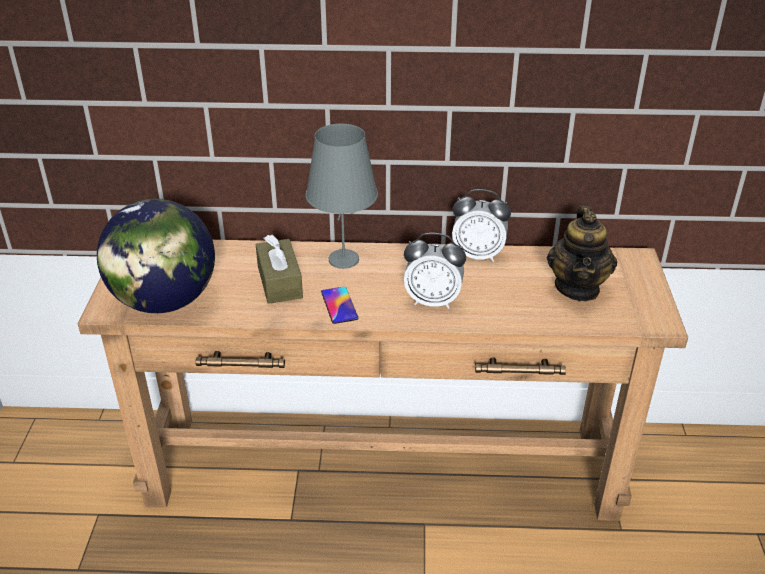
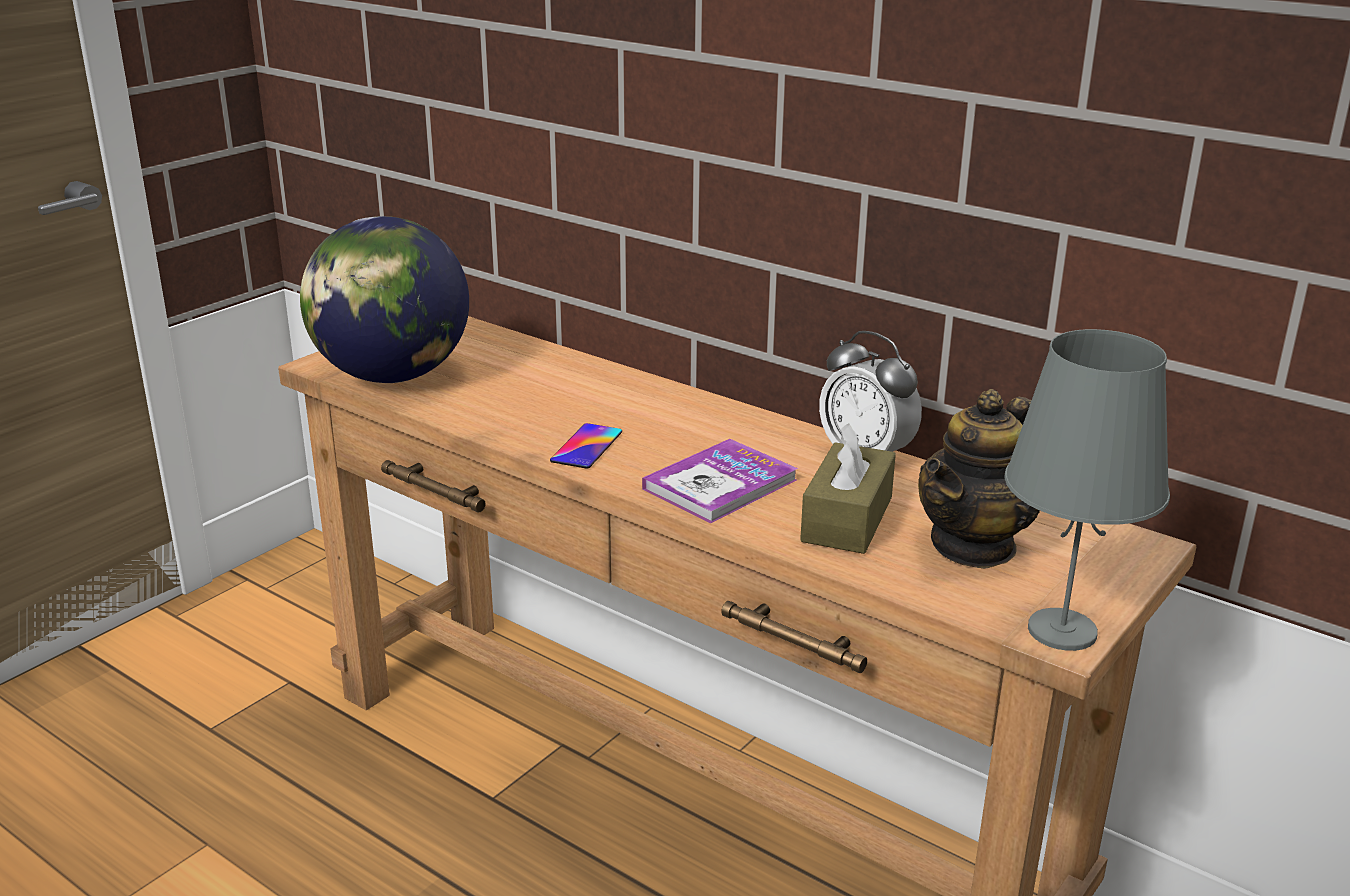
camera: 35 degrees right, 10 degrees down
brown tissue box [256,235,303,304] -> brown tissue box moved to [800,423,896,554]
grey table lamp [306,124,378,269] -> grey table lamp moved to [1004,329,1170,651]
alarm clock [404,233,466,309] -> book [642,439,798,523]

